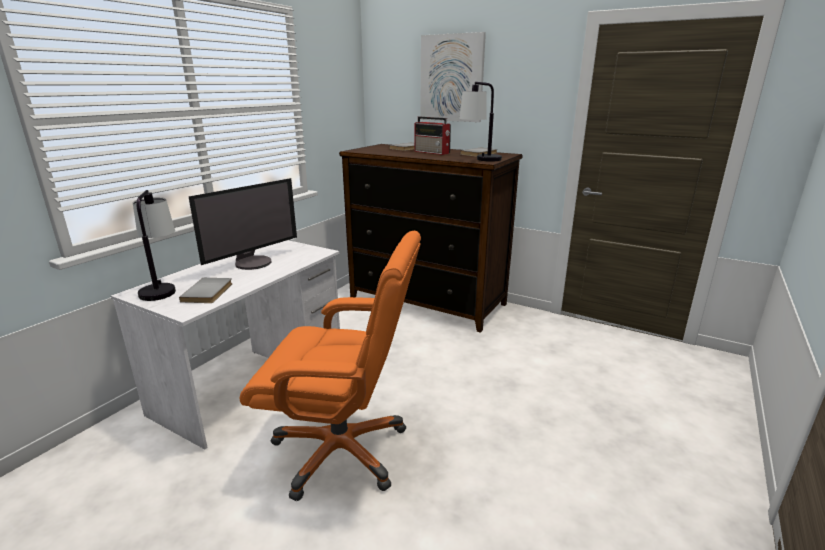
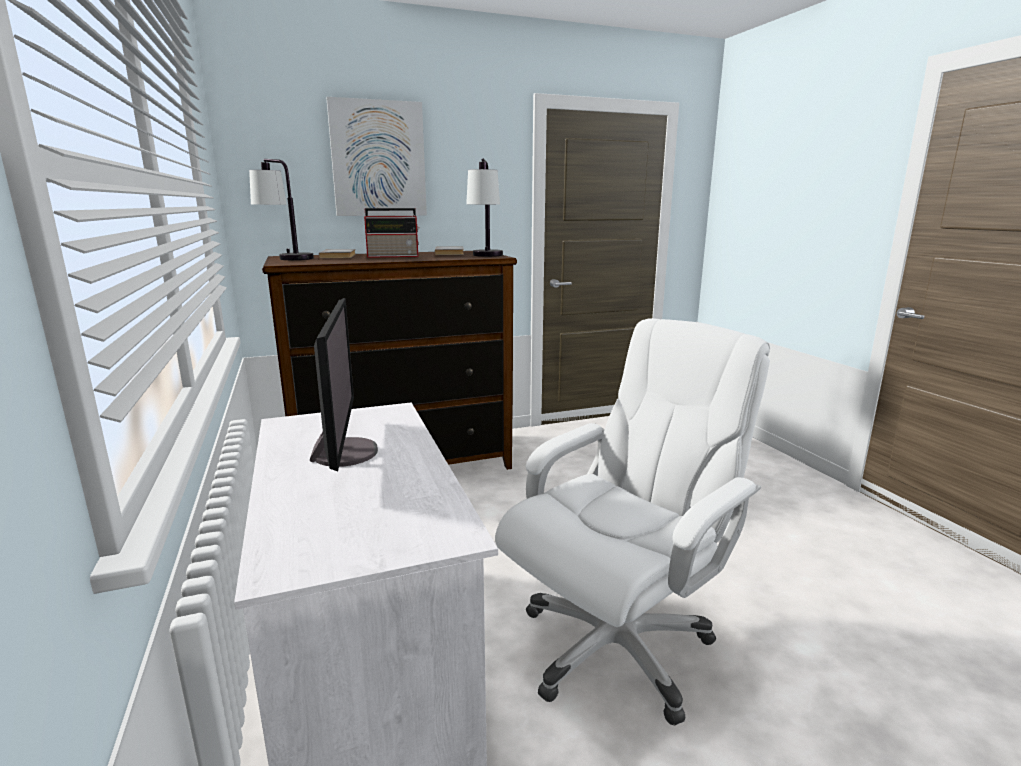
camera: 50 degrees left, 5 degrees down
table lamp [133,190,176,301] -> table lamp moved to [249,159,314,260]
grey book [179,278,232,303] -> none
orange office chair [240,231,421,501] -> white office chair [495,318,770,726]

